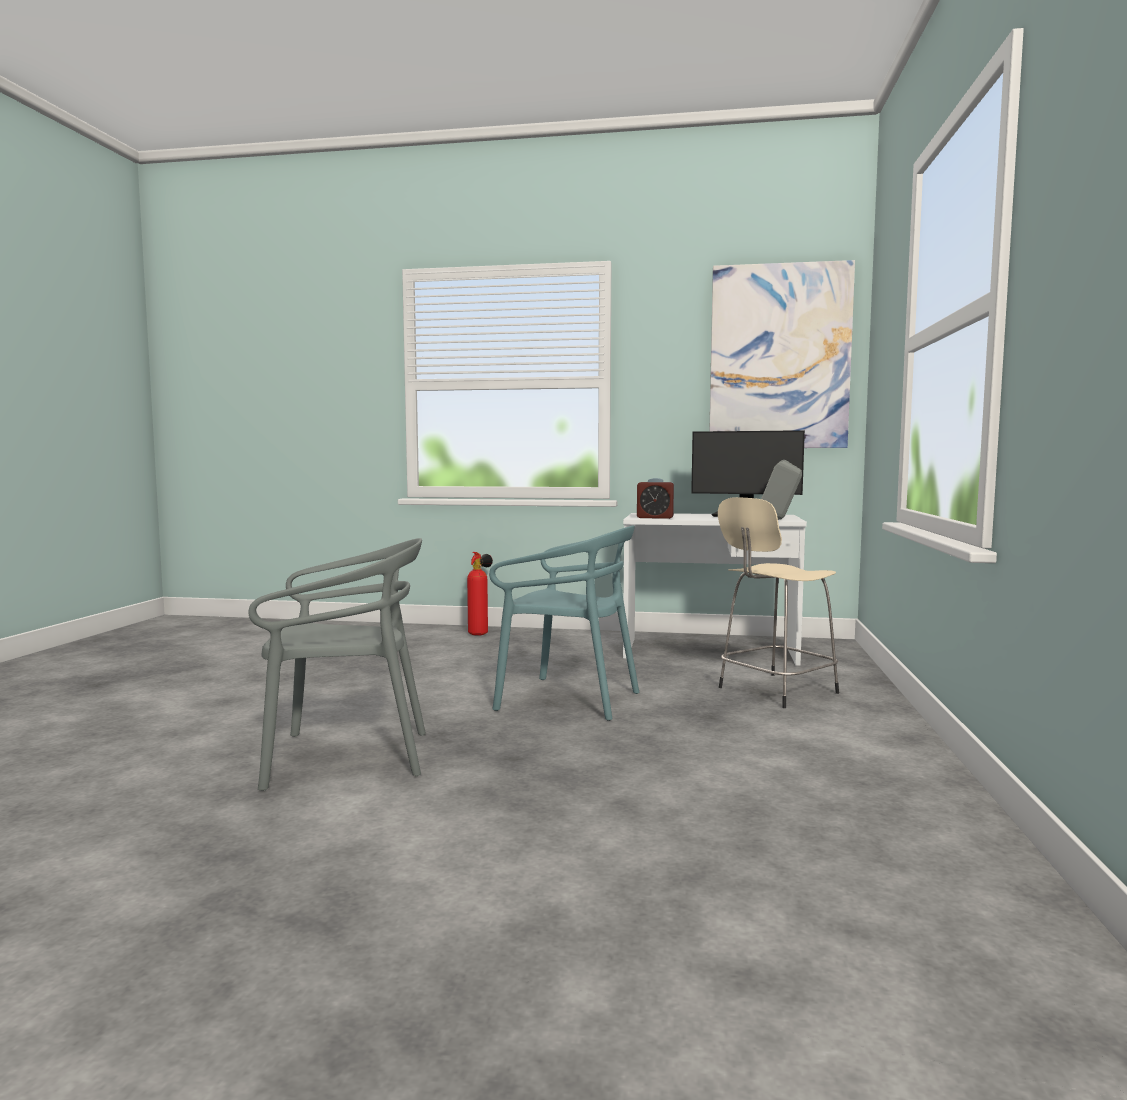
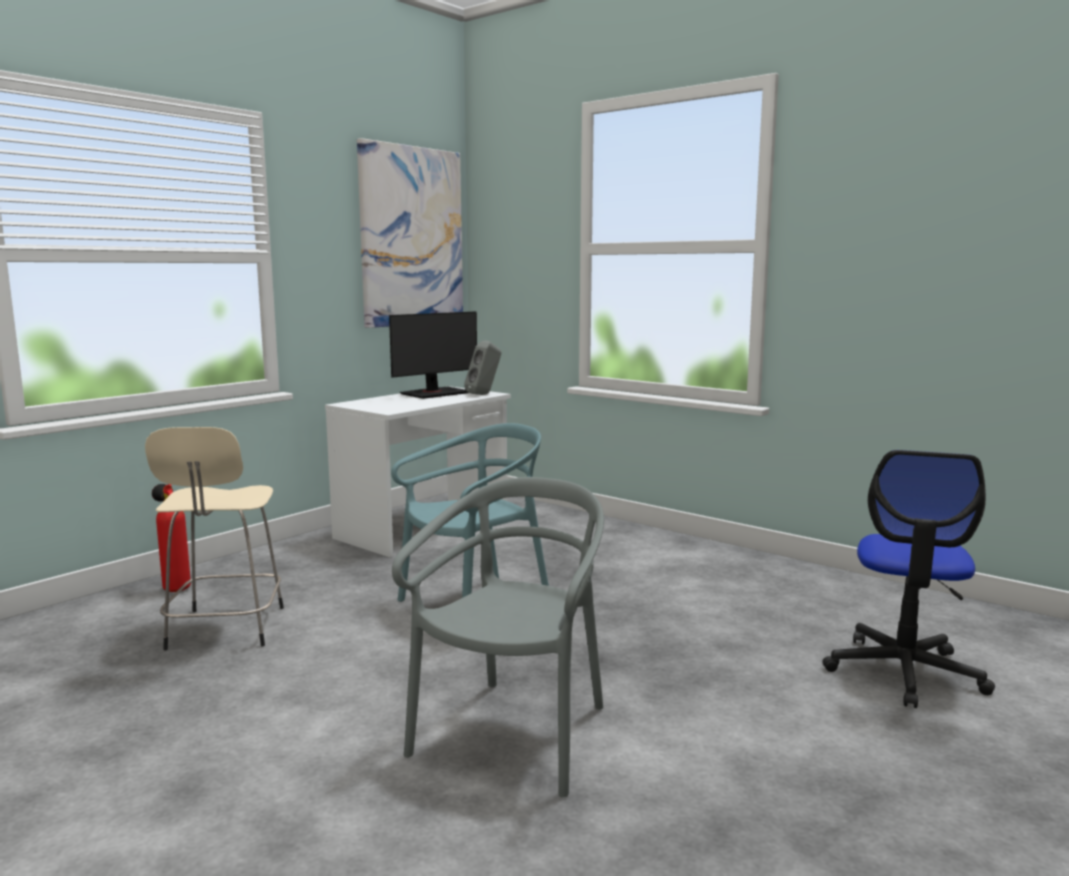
camera: 60 degrees left, 5 degrees up
alarm clock [637,478,674,519] -> none
beige stool [718,497,839,708] -> beige stool moved to [145,427,284,651]
none -> office chair [822,450,995,708]

